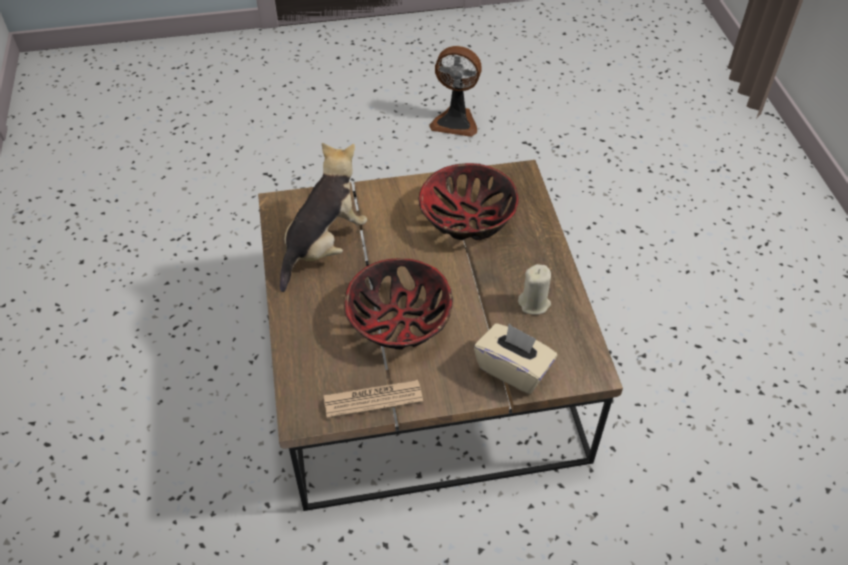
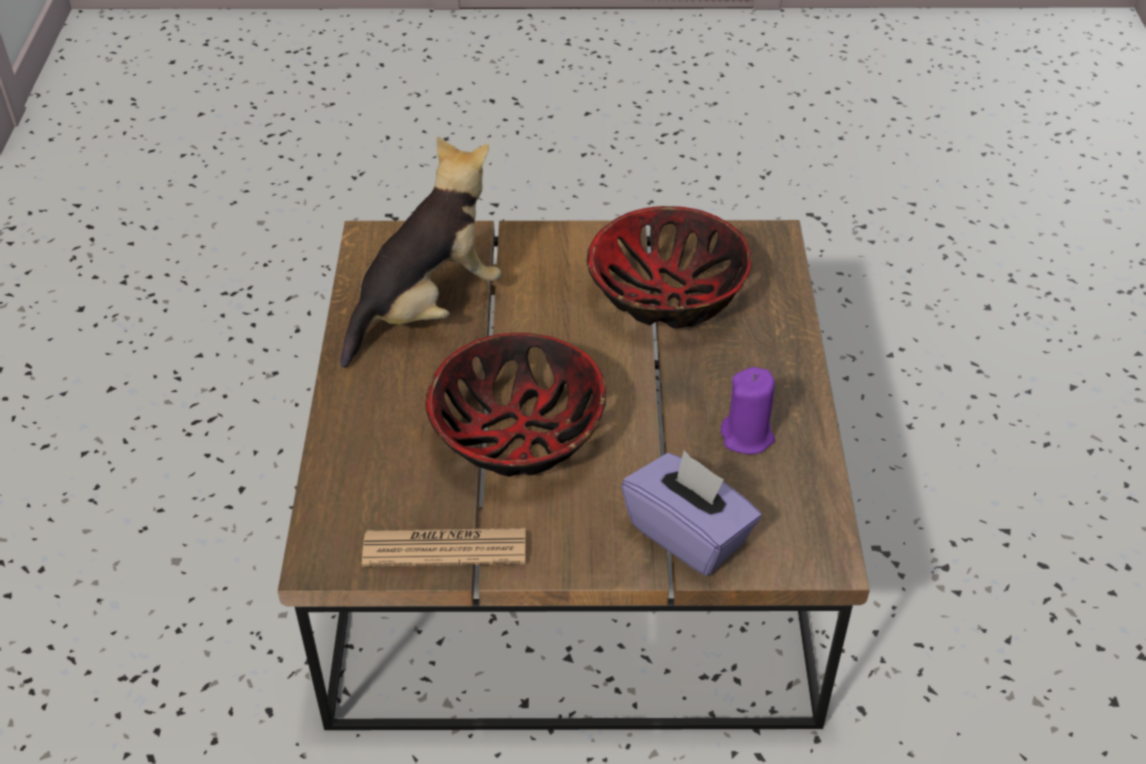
camera: 10 degrees right, 5 degrees down
fan [429,46,482,137] -> none
beige tissue box [474,323,557,394] -> purple tissue box [621,450,761,576]
beige candle [518,264,551,315] -> purple candle [721,367,775,454]

